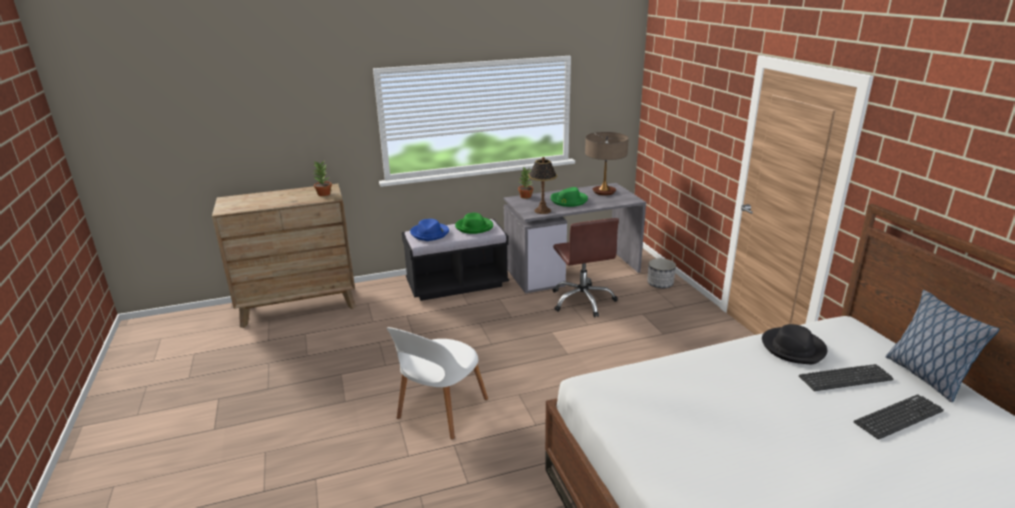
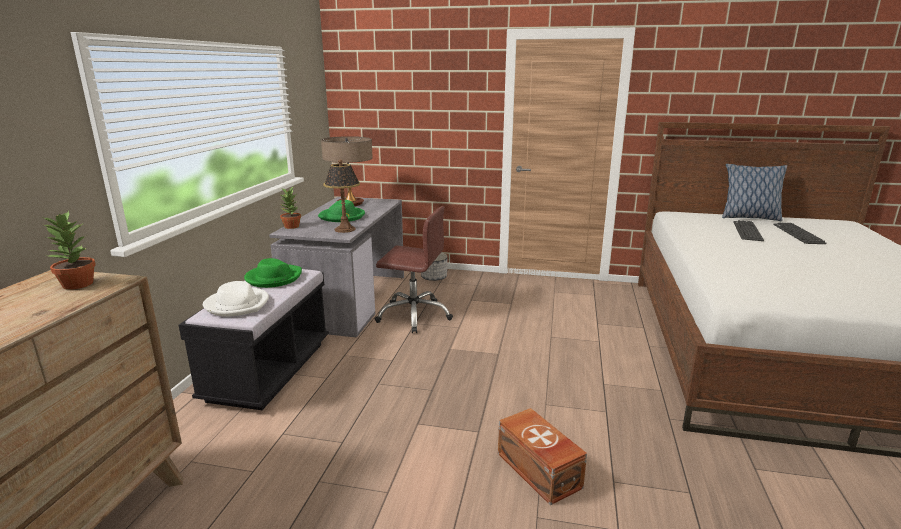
camera: 60 degrees left, 5 degrees down
white chair [387,327,488,440] -> brown storage box [498,408,587,505]
blue hat [410,219,449,241] -> white hat [203,281,269,317]
black hat [762,324,827,364] -> none

